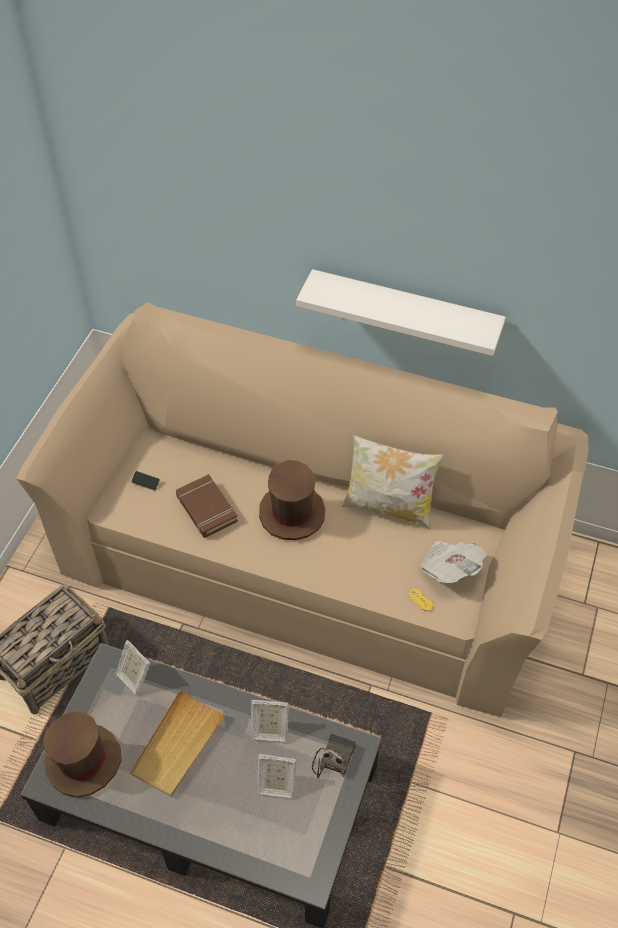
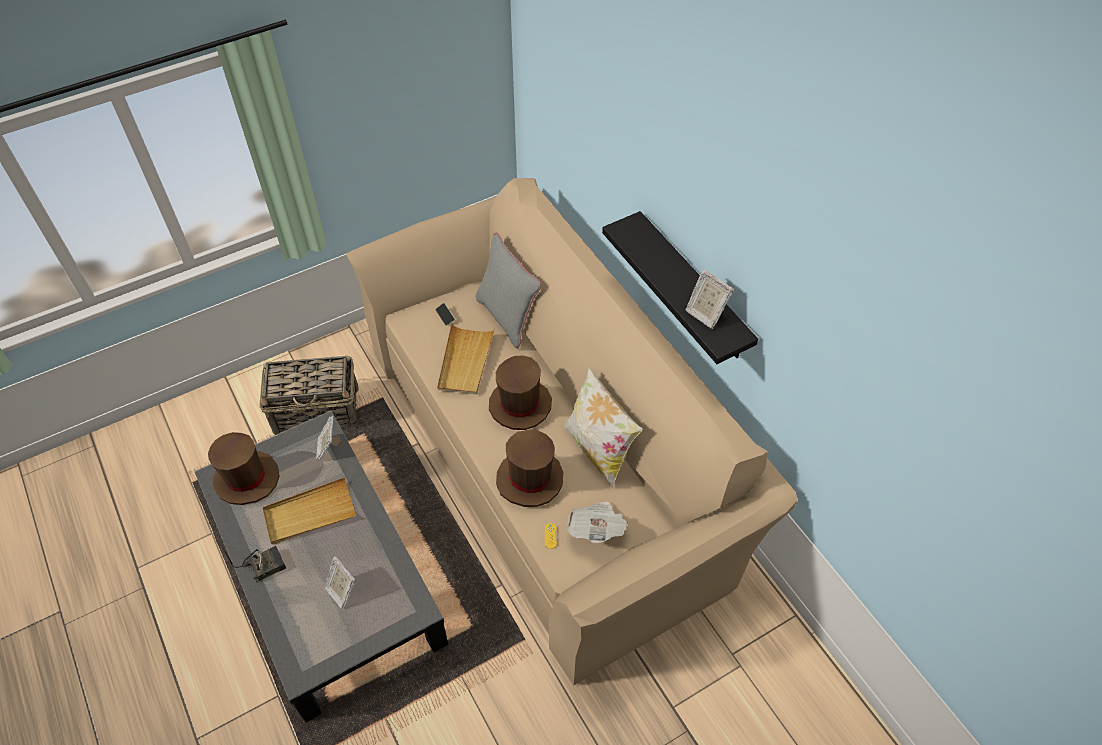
camera: 40 degrees right, 0 degrees up
brown book [176,474,238,538] -> beige tray [437,324,495,395]
picture frame [251,700,289,742] -> picture frame moved to [686,269,734,329]
white shelf [296,269,506,356] -> black shelf [602,211,758,364]
radio [312,734,356,778] -> radio moved to [222,546,286,582]
none -> grey pillow [476,233,541,349]
none -> brown hat [496,430,563,507]

